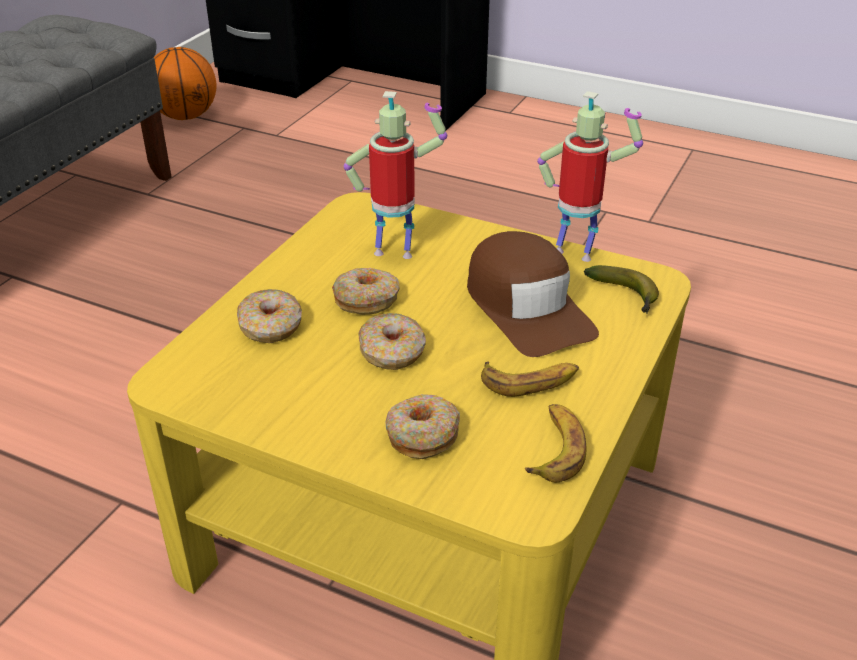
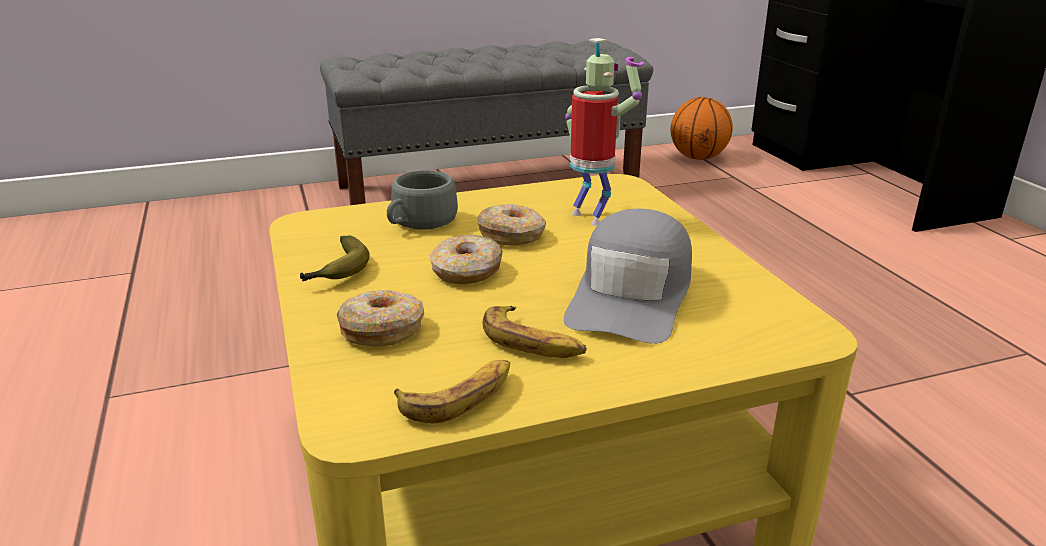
camera: 45 degrees right, 10 degrees down
donut [237,289,302,343] -> grey cup [387,170,458,230]
brown cap [467,231,599,357] -> grey cap [564,209,692,344]
toy robot [537,91,643,262] -> none
banana [584,265,659,314] -> banana moved to [300,236,369,281]

